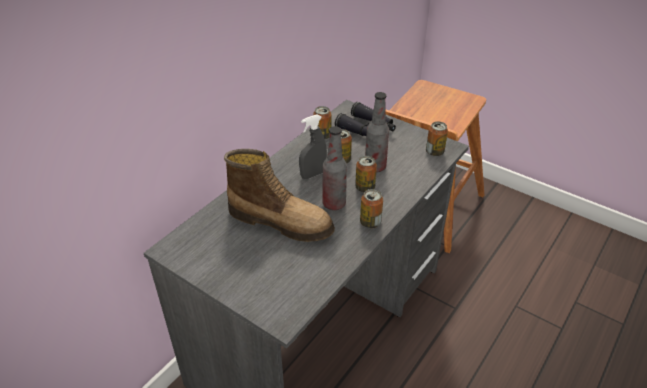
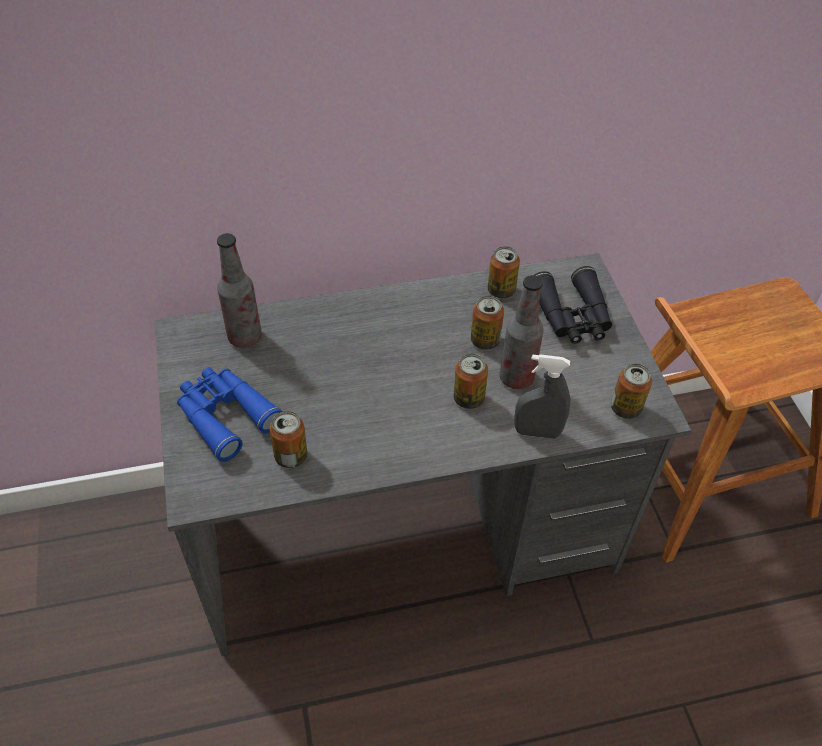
camera: 40 degrees right, 10 degrees up
boot [224,149,335,242] -> none
grey spray bottle [299,114,327,179] -> grey spray bottle moved to [514,354,570,439]
bottle [322,126,347,210] -> bottle moved to [217,233,262,348]
can [360,189,383,228] -> can moved to [270,411,307,468]
none -> blue binoculars [177,367,282,462]

